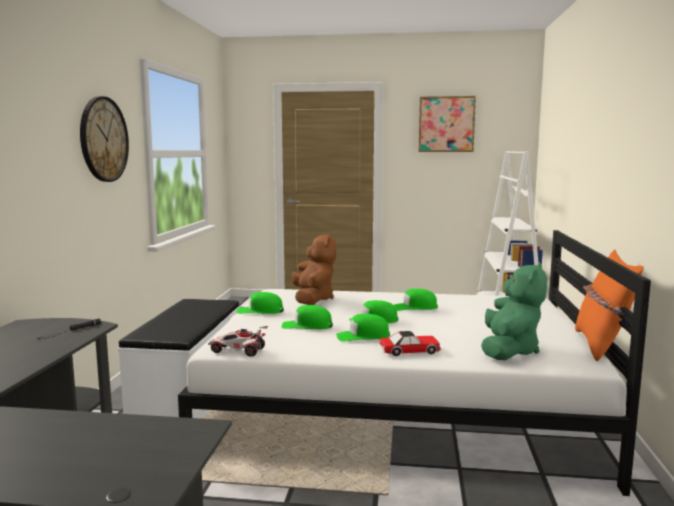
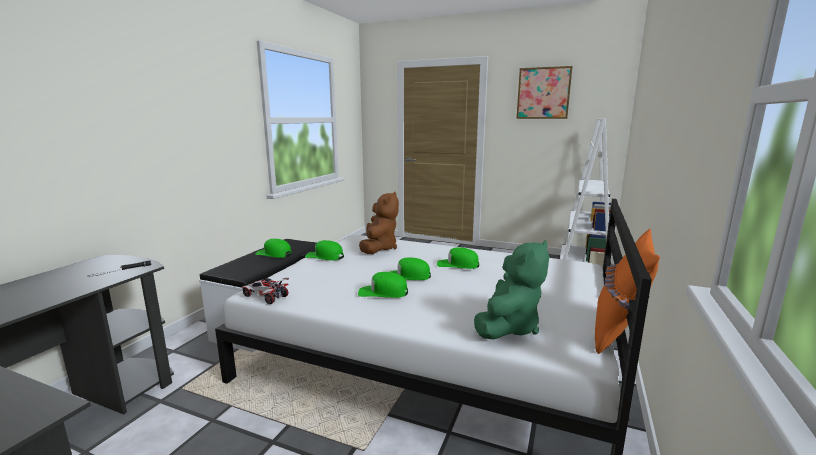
camera: 15 degrees right, 5 degrees up
wall clock [80,96,129,182] -> none
green cap [282,305,333,329] -> green cap moved to [255,239,292,258]
toy car [379,331,441,356] -> none

